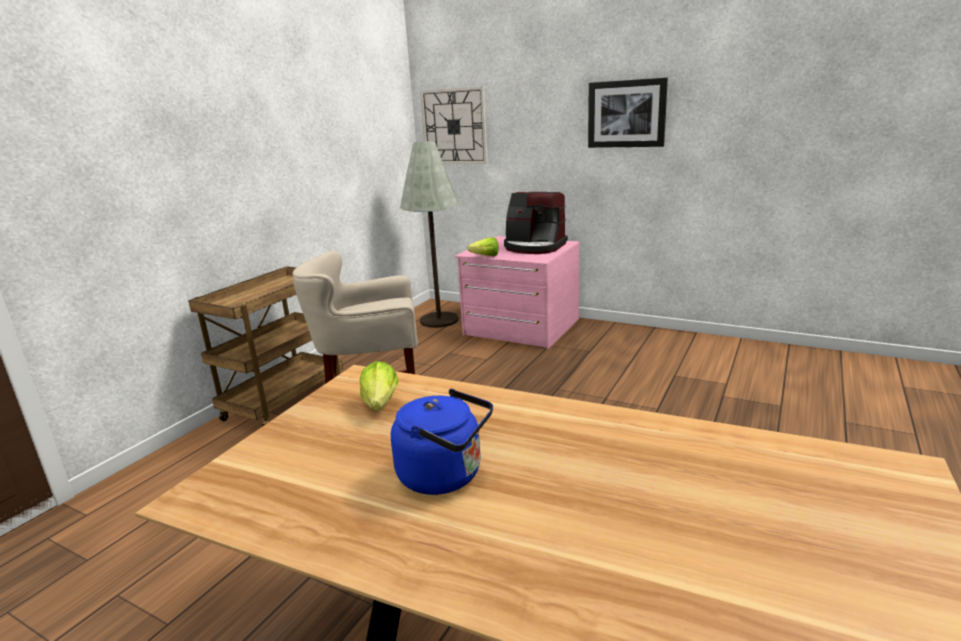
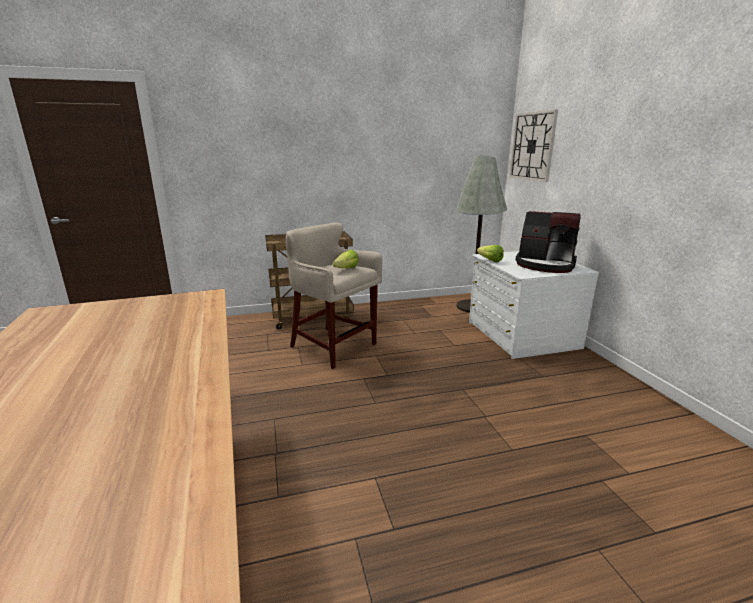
camera: 45 degrees right, 0 degrees up
lettuce [360,361,398,411] -> lettuce moved to [333,250,359,268]
blue kettle [391,389,493,495] -> none
pink dresser [455,236,580,349] -> white dresser [469,251,599,359]
coffee machine [504,192,568,254] -> coffee machine turned 45 degrees counterclockwise [515,211,581,273]
picture [588,78,668,148] -> none

